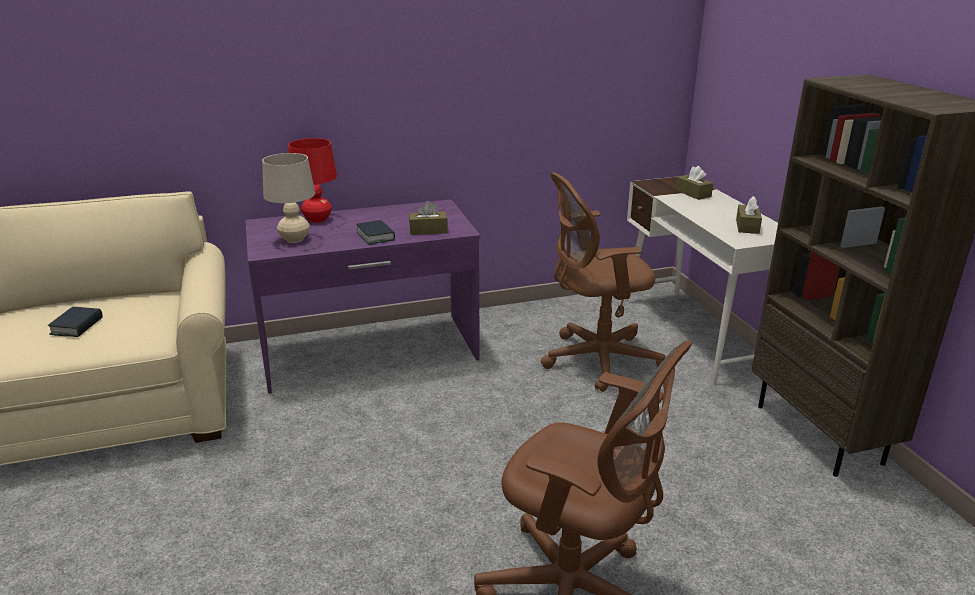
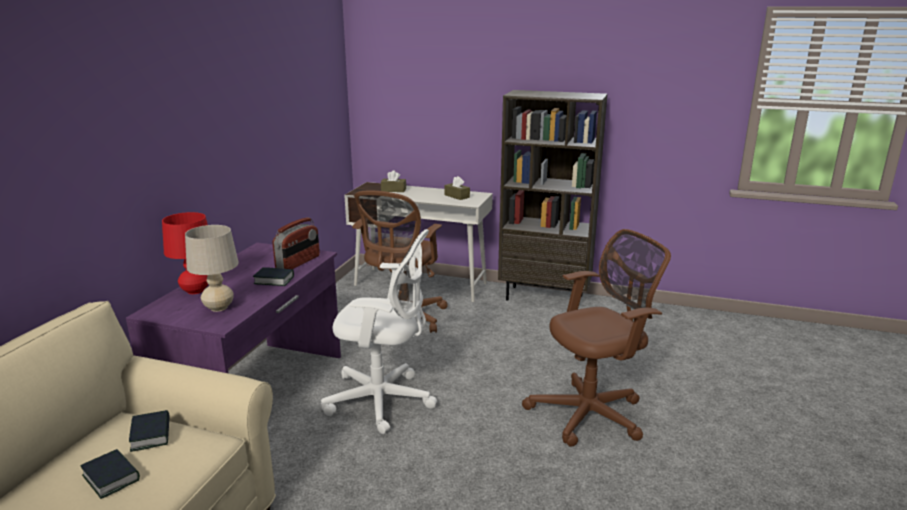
camera: 55 degrees left, 5 degrees down
brown tissue box [409,201,448,235] -> radio [273,217,320,269]
none -> book [129,410,170,452]
none -> white office chair [321,229,437,434]

